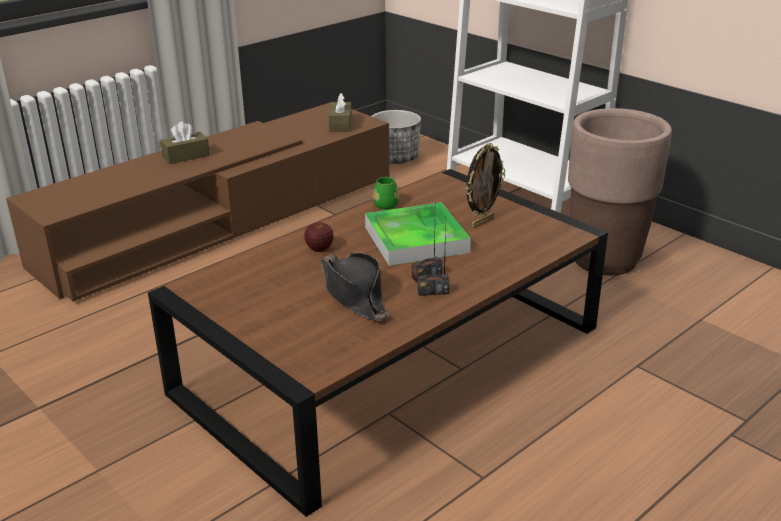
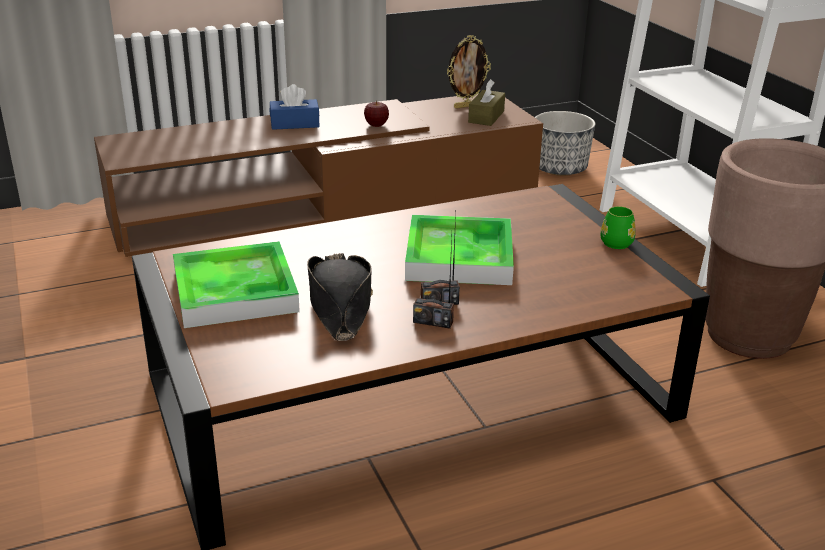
camera: 20 degrees right, 0 degrees up
brown tissue box [160,121,210,164] -> blue tissue box [270,84,320,130]
apple [304,222,333,252] -> apple moved to [364,101,389,127]
green mug [373,177,399,210] -> green mug moved to [600,206,636,249]
picture frame [466,143,505,228] -> picture frame moved to [447,35,491,109]
none -> tray [173,241,300,328]

